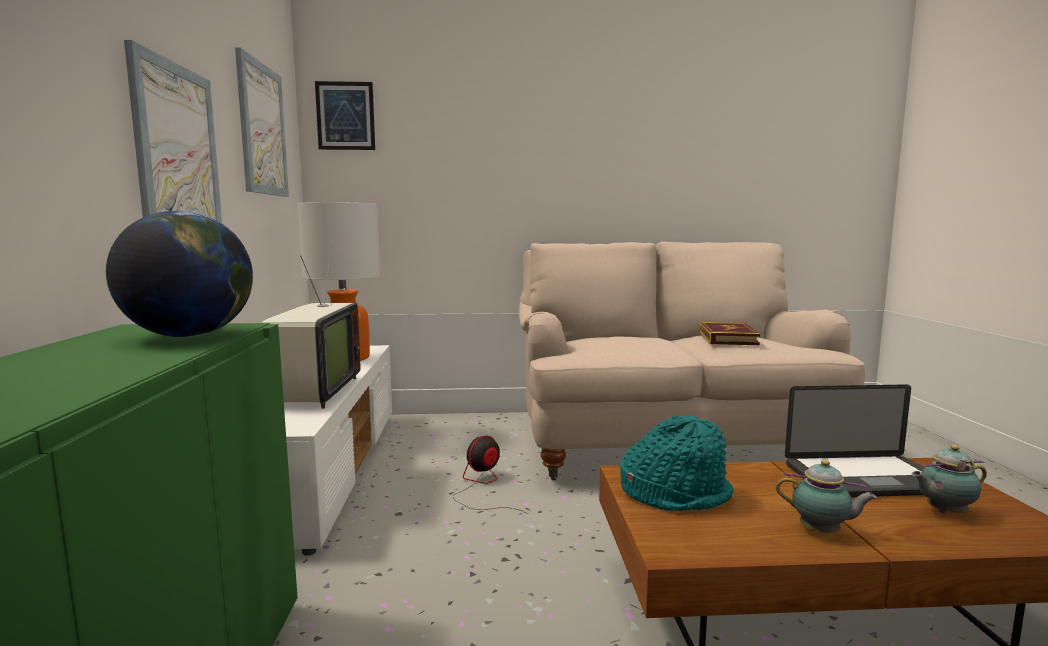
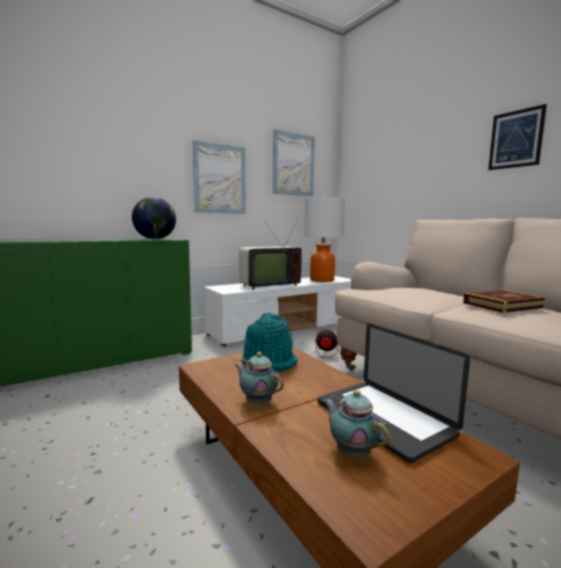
camera: 60 degrees right, 0 degrees up
picture [315,81,375,150] -> picture moved to [488,104,547,170]
teapot [776,460,877,533] -> teapot turned 135 degrees clockwise [235,352,284,405]

